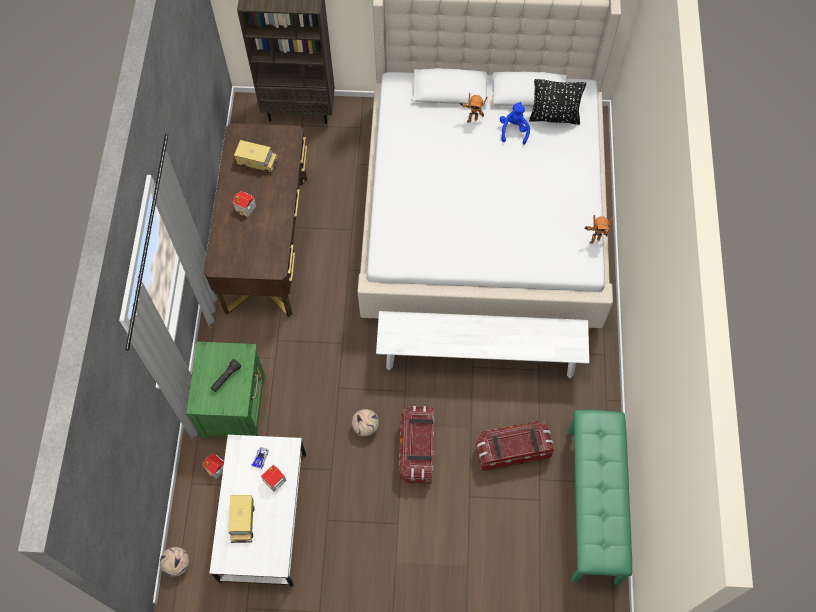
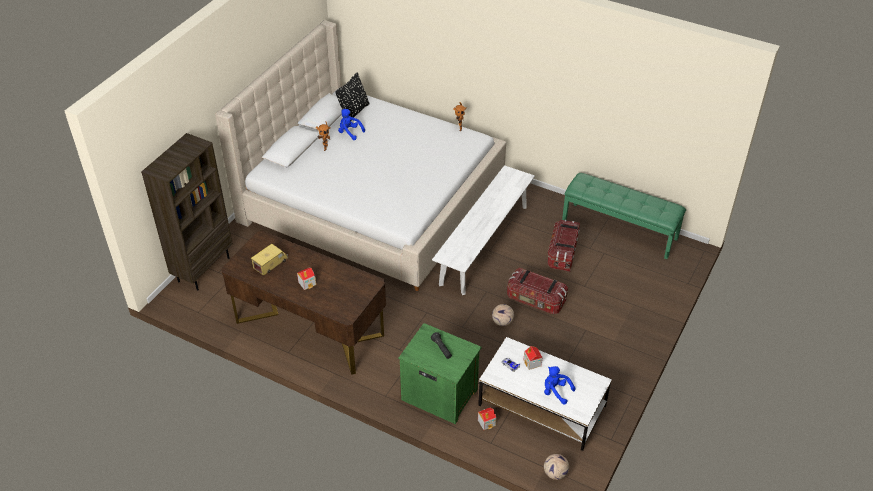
camera: 65 degrees left, 20 degrees down
toy truck [228,495,254,543] -> blue plush toy [544,366,576,404]

